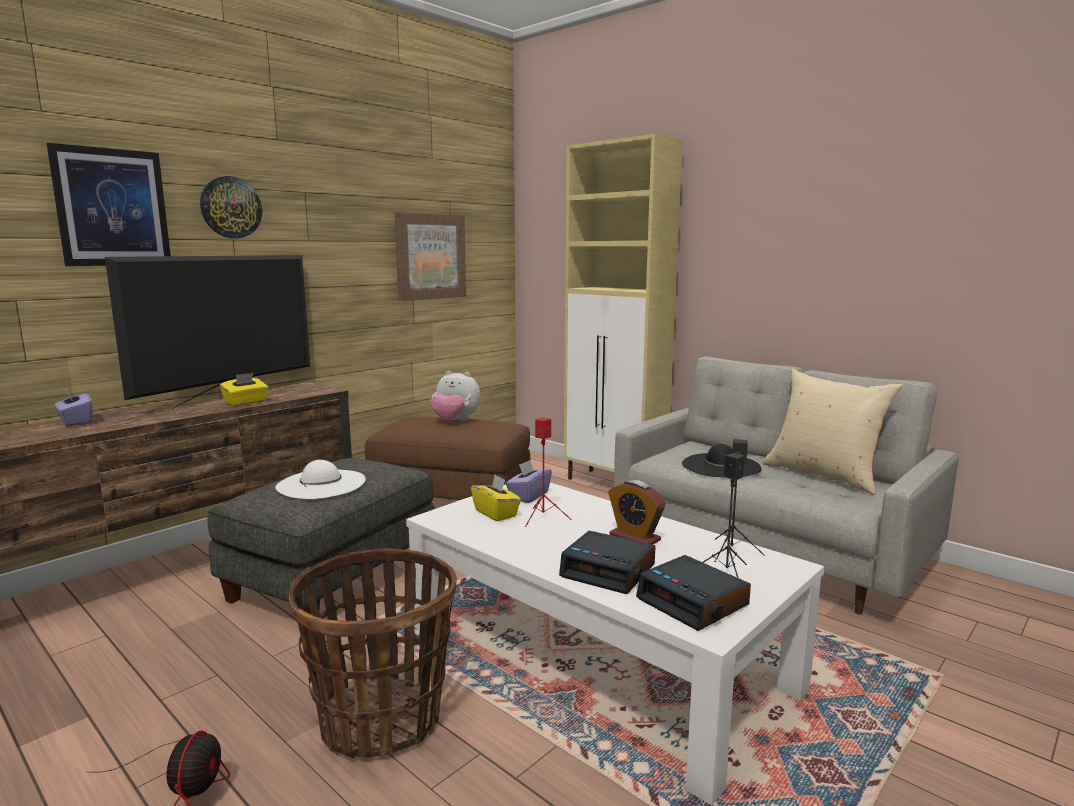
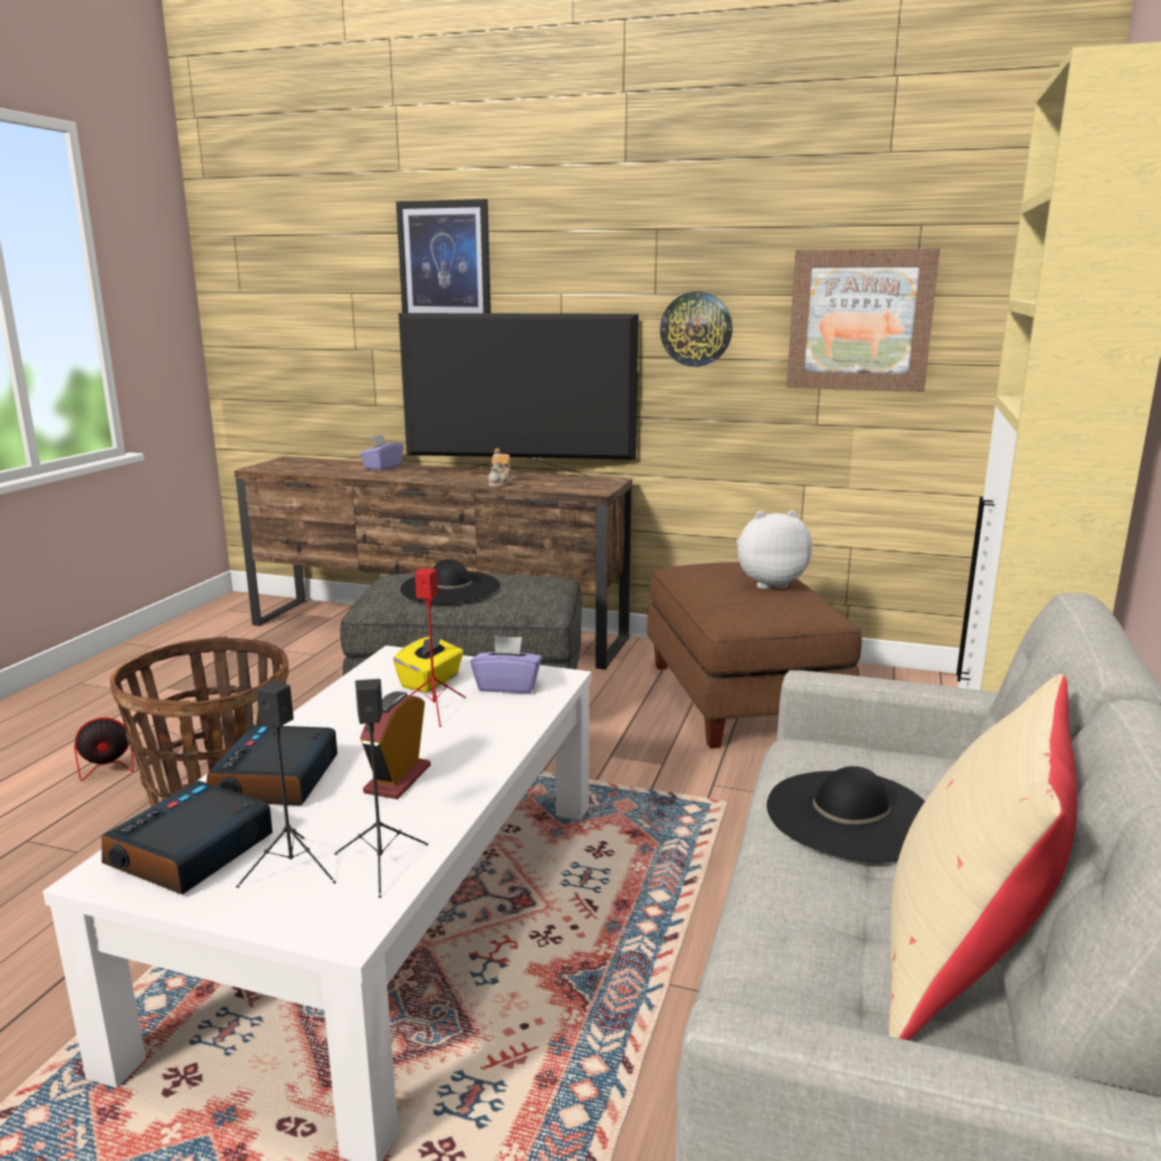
camera: 65 degrees right, 5 degrees up
wall clock [200,176,262,238] -> wall clock moved to [660,292,733,367]
yellow tissue box [219,373,268,406] -> teapot [488,448,513,487]
white hat [275,460,366,499] -> black hat [400,559,500,603]
plush toy [431,371,480,421] -> plush toy turned 90 degrees clockwise [736,510,812,589]

